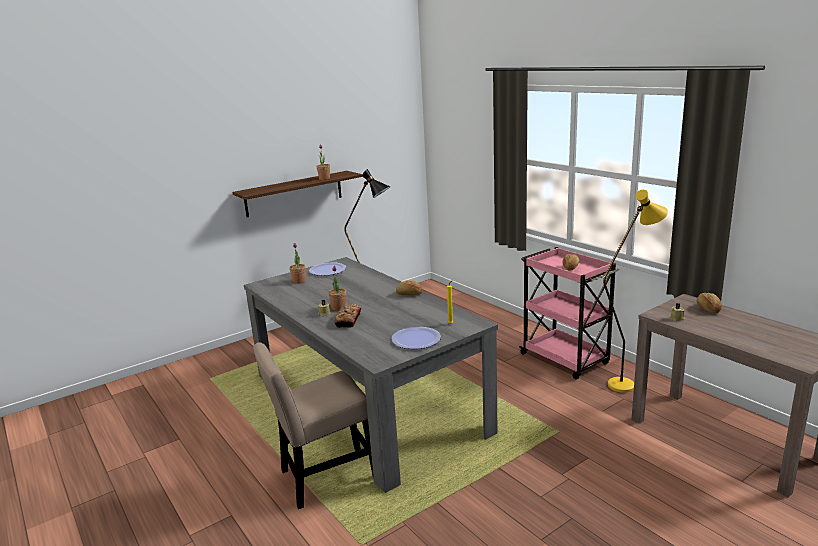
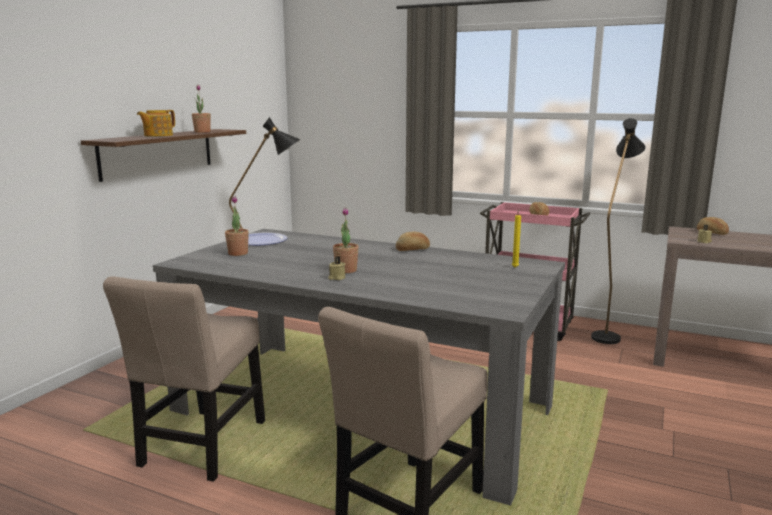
camera: 30 degrees left, 5 degrees down
bread [334,303,361,328] -> none
plate [391,327,441,349] -> none
yellow floor lamp [603,190,668,393] -> black floor lamp [591,118,646,344]
none -> beige chair [103,276,265,482]
none -> teapot [137,110,175,137]

